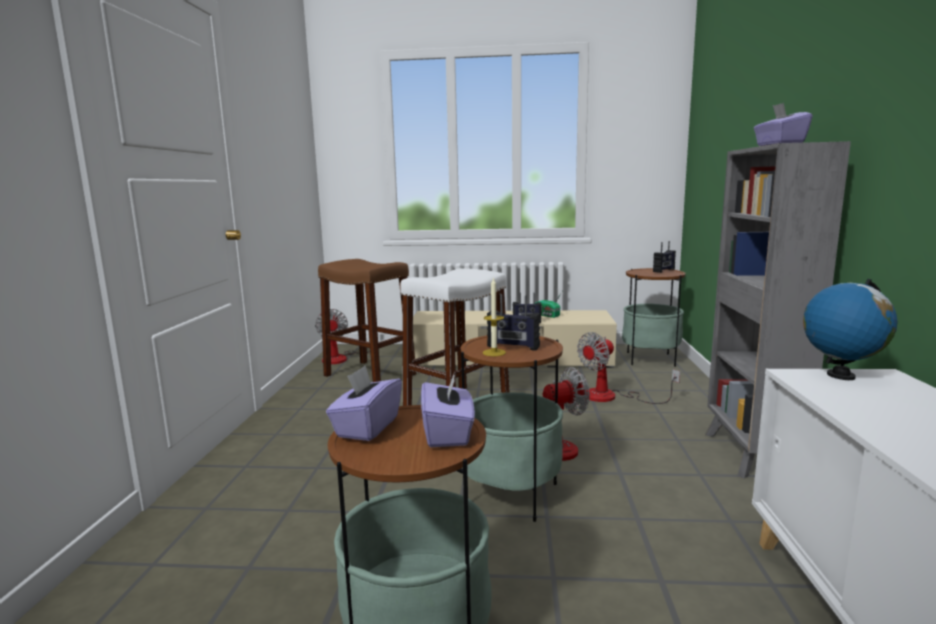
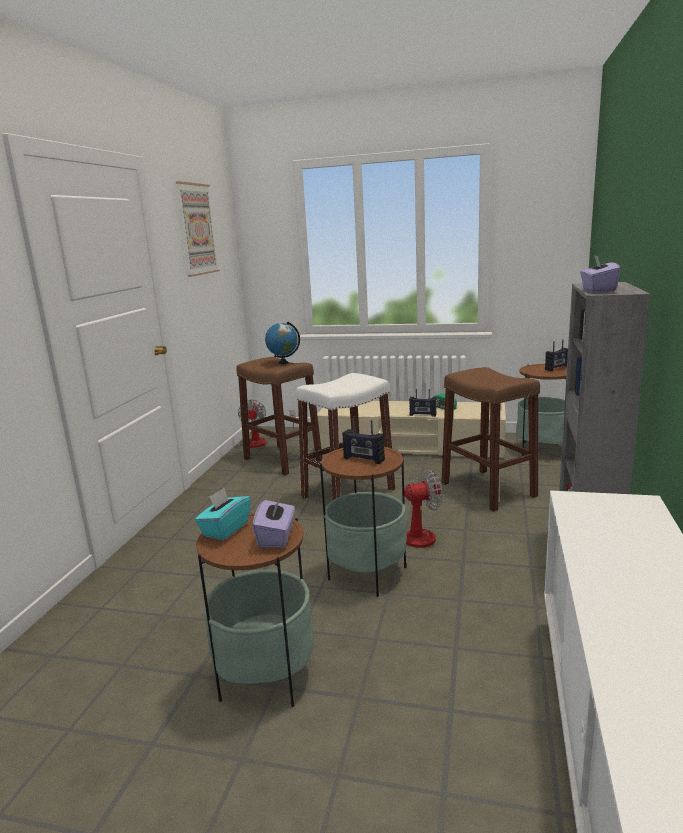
camera: 10 degrees right, 5 degrees up
purple tissue box [326,365,402,441] -> turquoise tissue box [195,488,251,540]
candle [483,277,506,356] -> none
fan [577,332,680,404] -> brown stool [441,367,540,512]
globe [803,279,898,380] -> globe moved to [265,321,300,364]
none -> picture [176,181,220,277]

